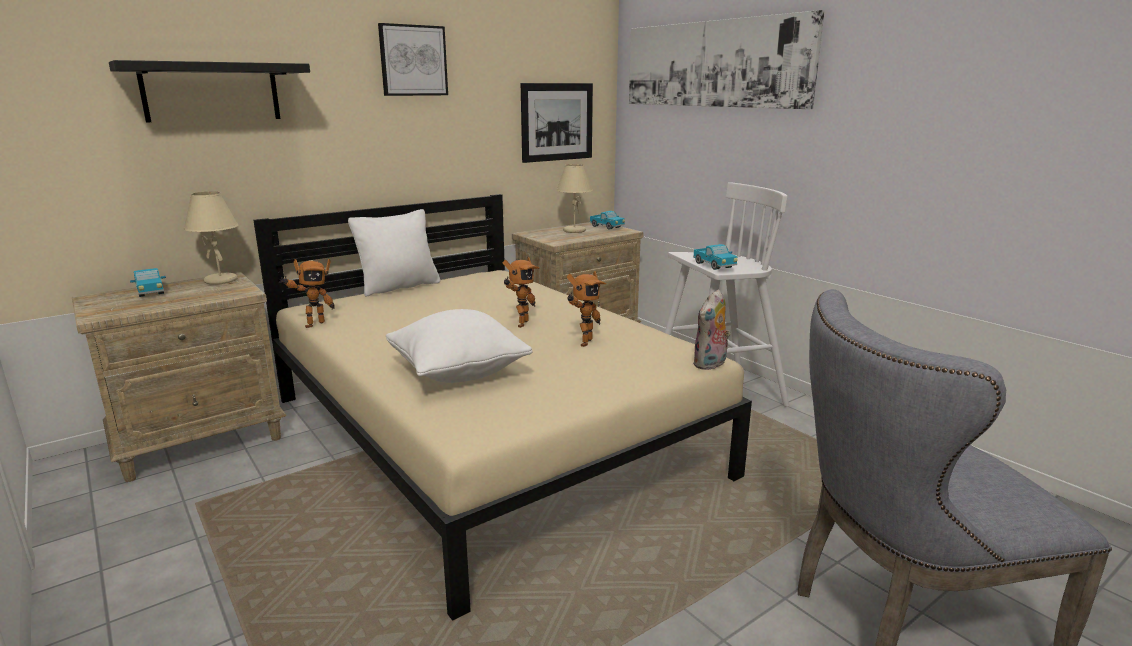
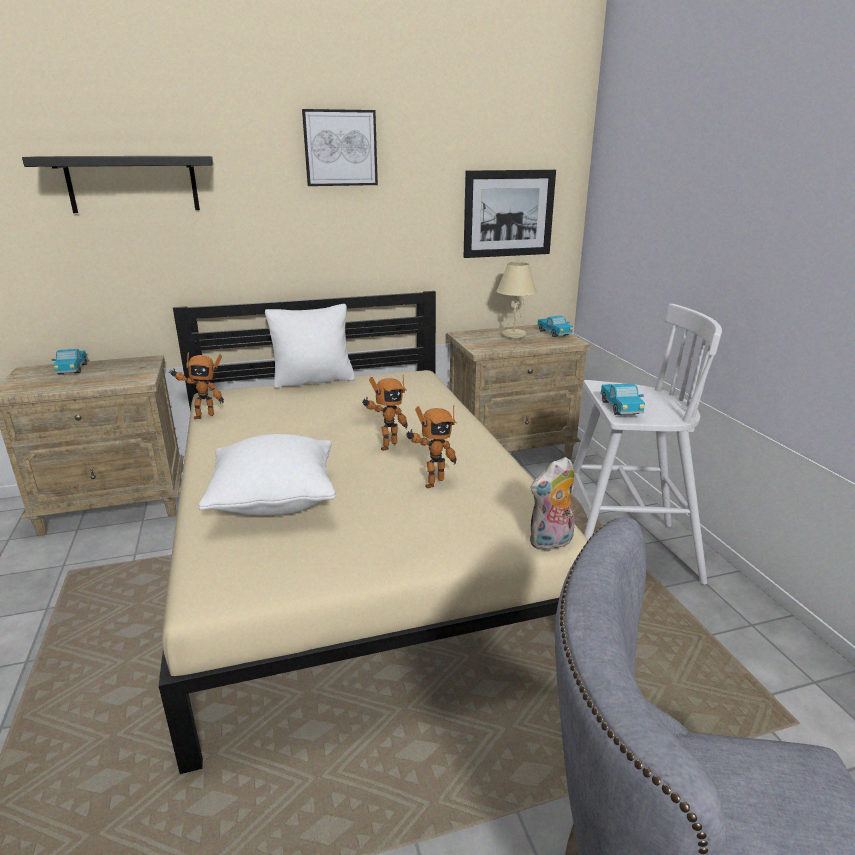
camera: 20 degrees right, 5 degrees up
beige table lamp [184,191,239,285] -> none
picture [629,10,825,109] -> none

